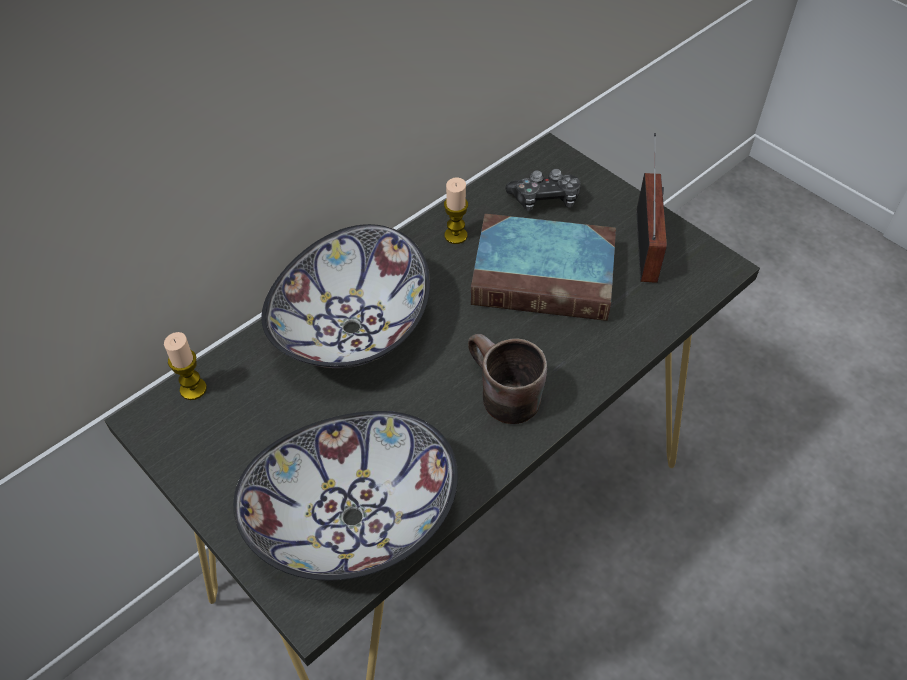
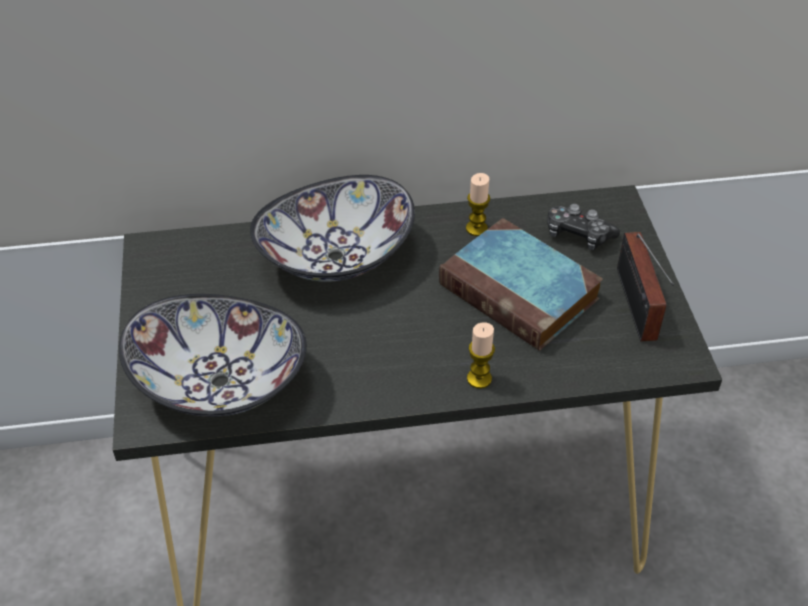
camera: 35 degrees right, 5 degrees down
candle [164,332,207,400] -> candle moved to [467,322,495,389]
brown mug [468,334,547,424] -> none
radio [636,133,667,283] -> radio turned 135 degrees clockwise [617,232,674,341]

